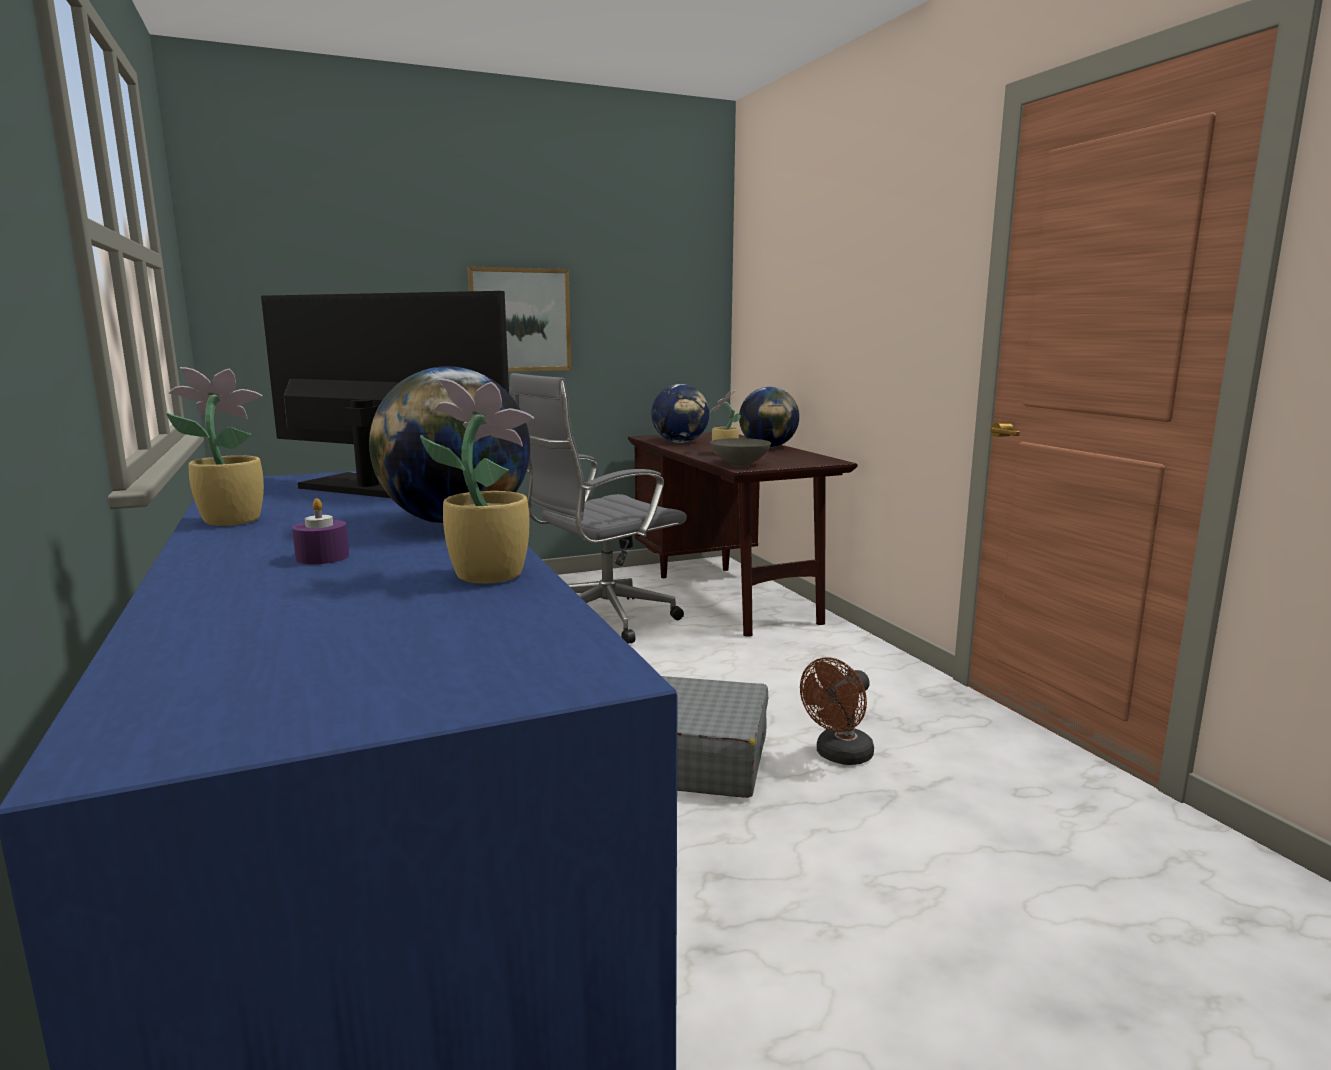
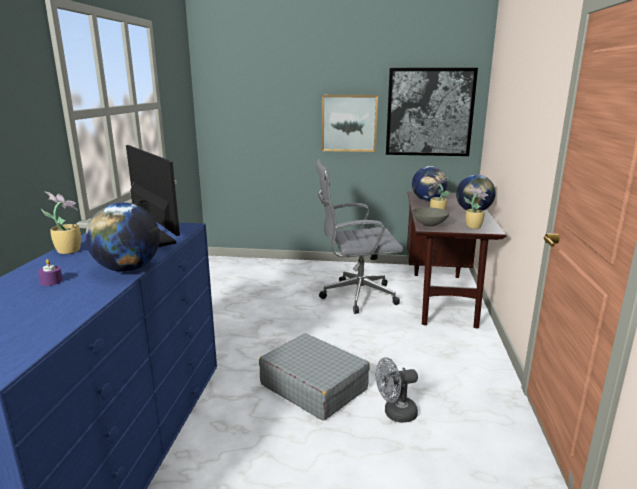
camera: 30 degrees right, 5 degrees up
potted plant [420,378,534,584] -> potted plant moved to [464,186,489,229]
brown fan [800,658,874,765] -> grey fan [376,357,418,423]
none -> picture [386,68,478,156]

